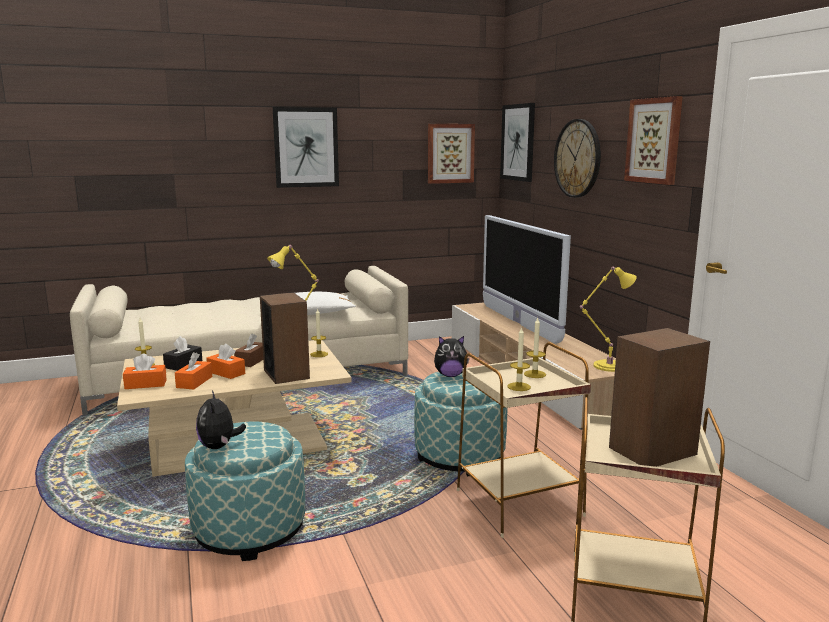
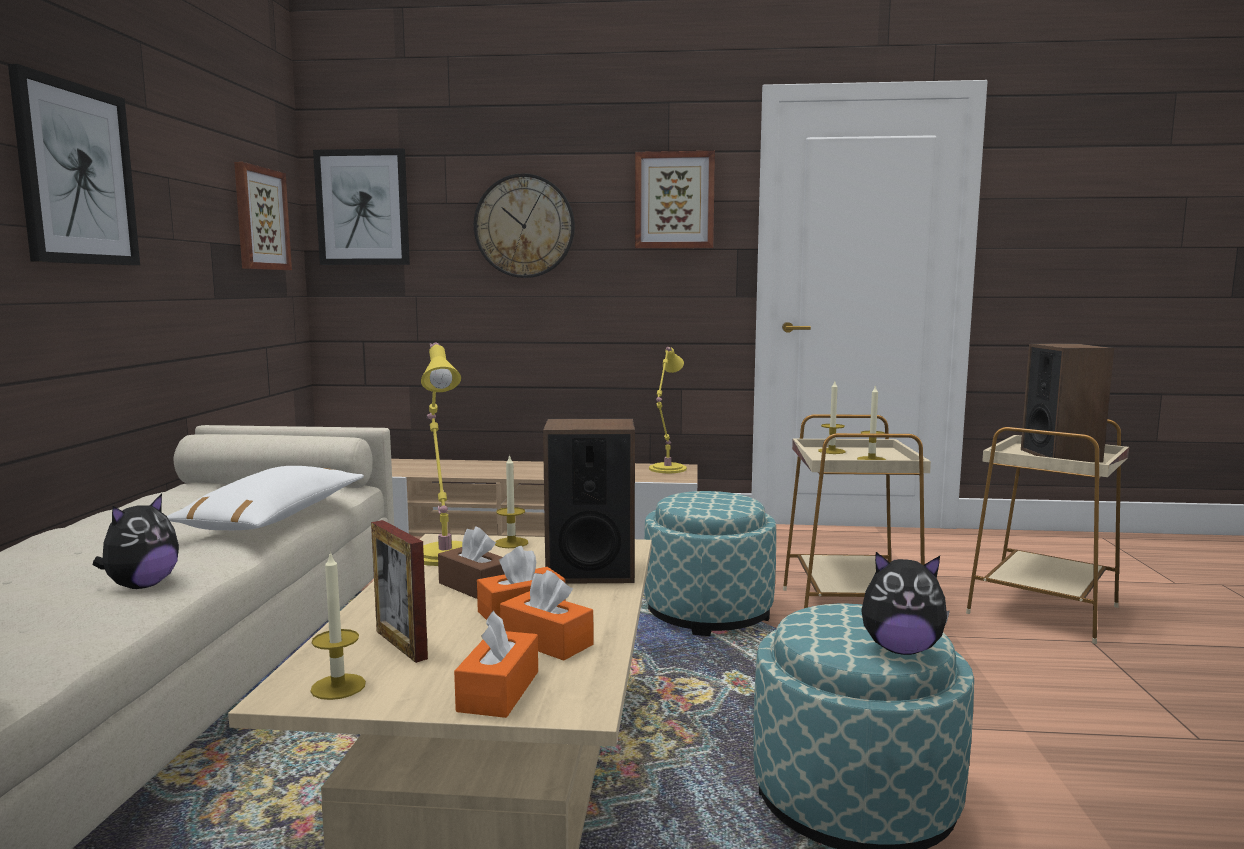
camera: 65 degrees left, 5 degrees down
black tissue box [163,336,202,371] -> picture frame [371,520,428,663]
plush toy [434,336,469,377] -> plush toy moved to [93,494,179,589]
television [483,215,571,344] -> none

